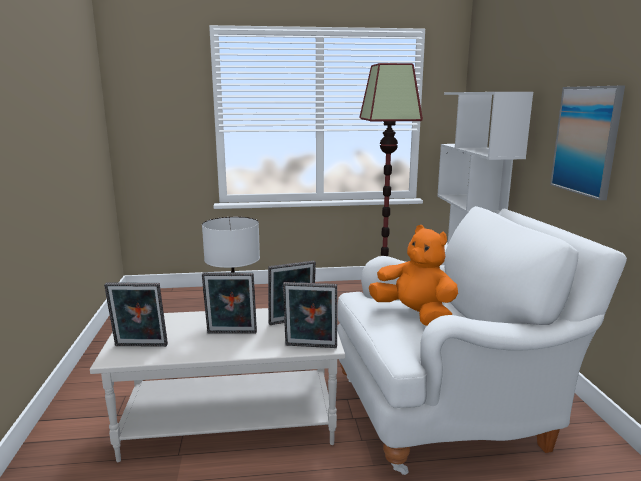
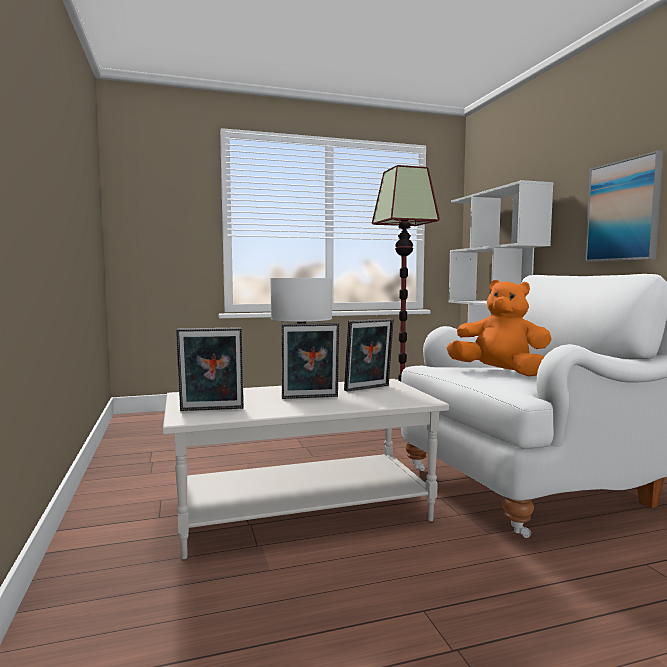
camera: 10 degrees left, 10 degrees down
picture frame [283,282,337,348] -> none

